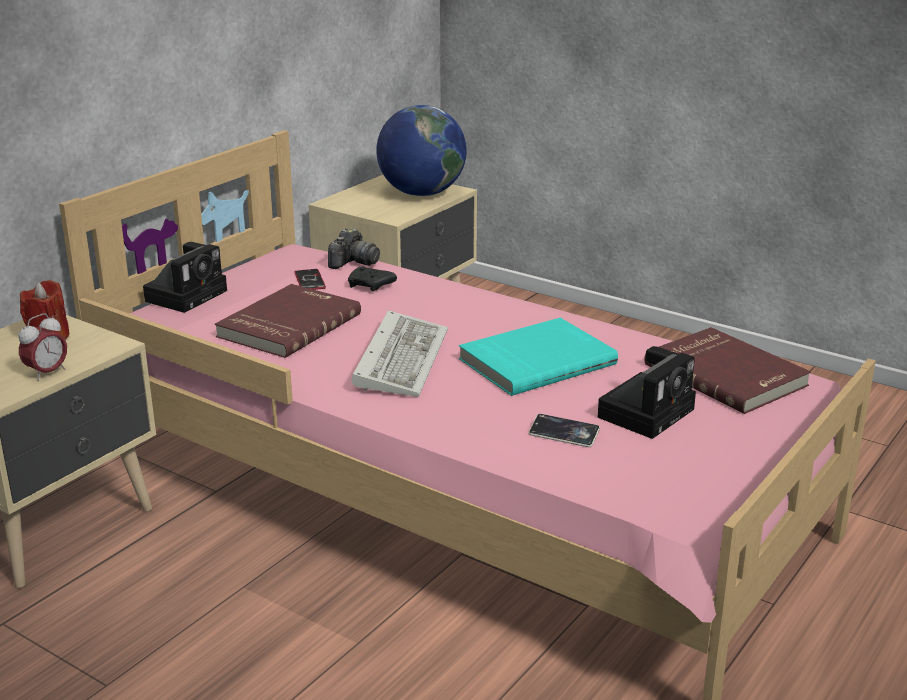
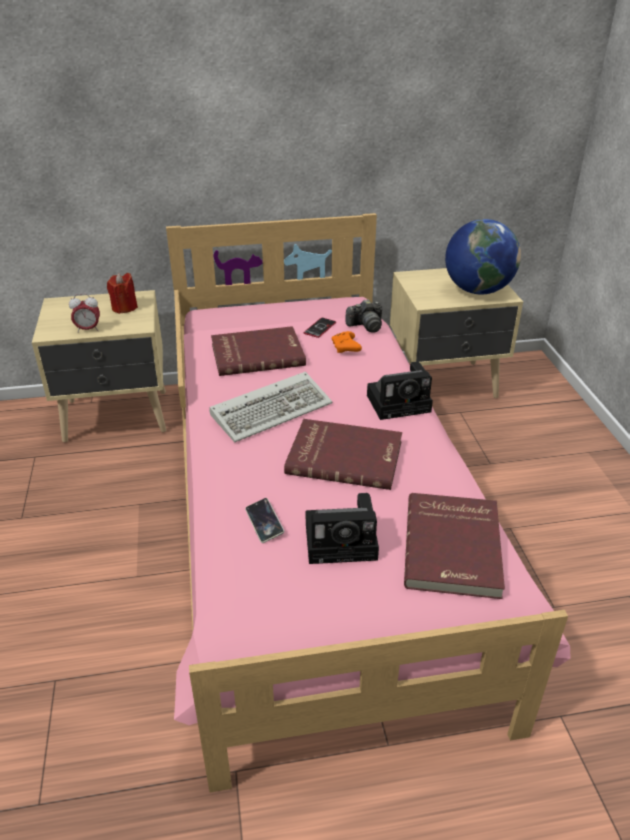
camera: 45 degrees right, 10 degrees up
camera [143,242,227,313] -> camera moved to [367,361,433,420]
black game controller [348,266,397,291] -> orange game controller [331,331,362,353]
turquoise book [459,318,618,396] -> red book [284,419,402,490]

